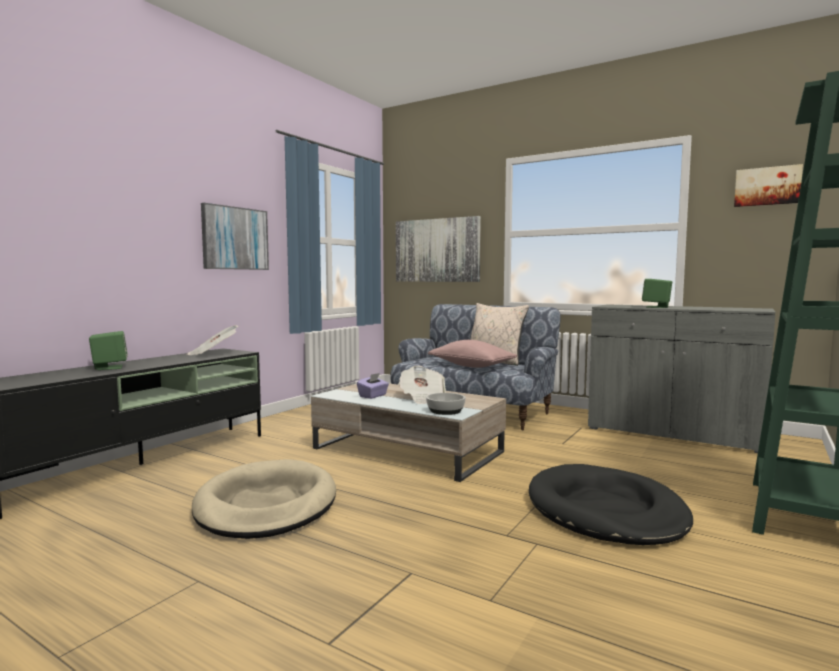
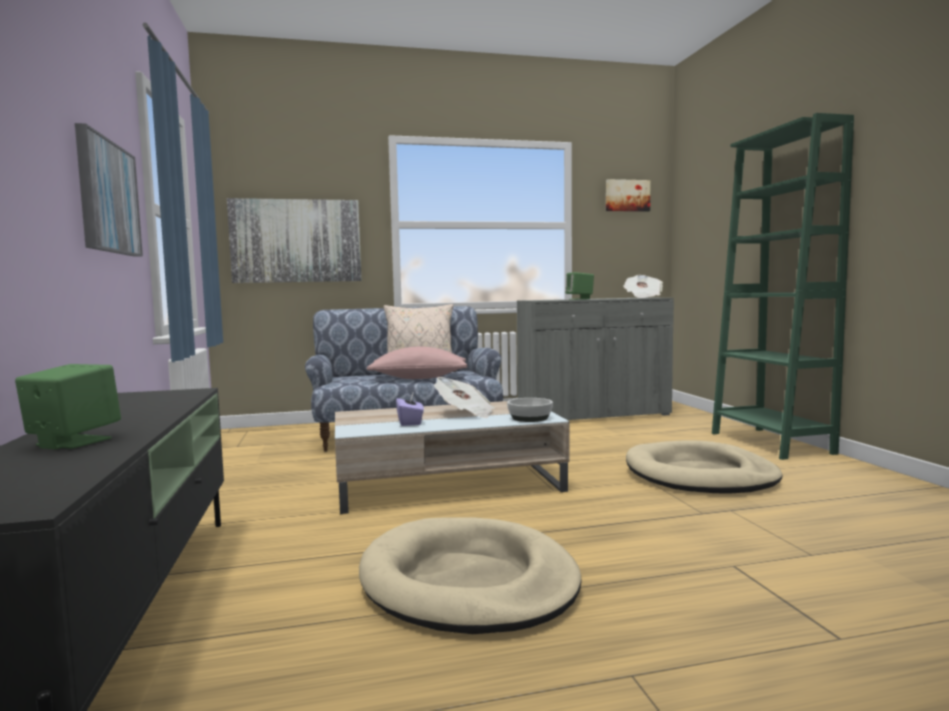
camera: 45 degrees left, 0 degrees up
newspaper [187,325,239,355] -> newspaper moved to [623,275,663,298]
black dog bed [529,464,693,545] -> beige dog bed [626,440,782,494]

